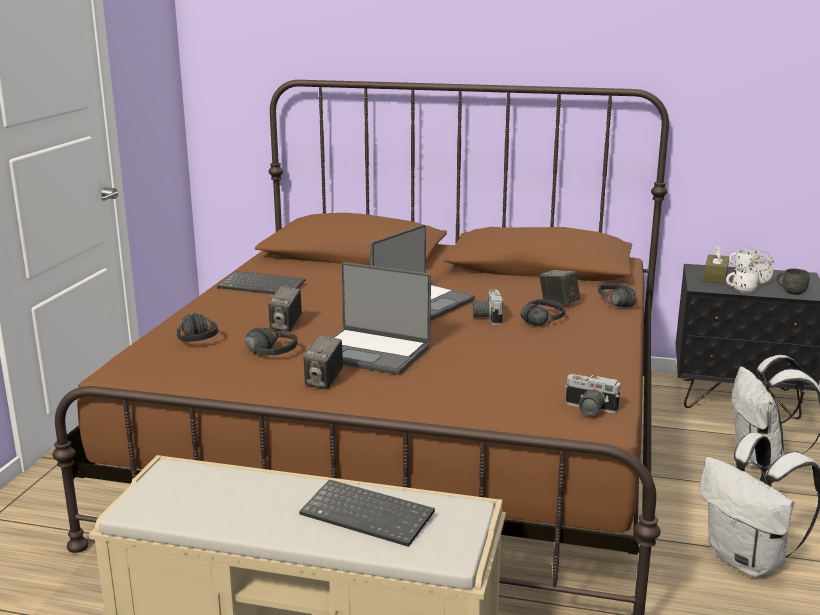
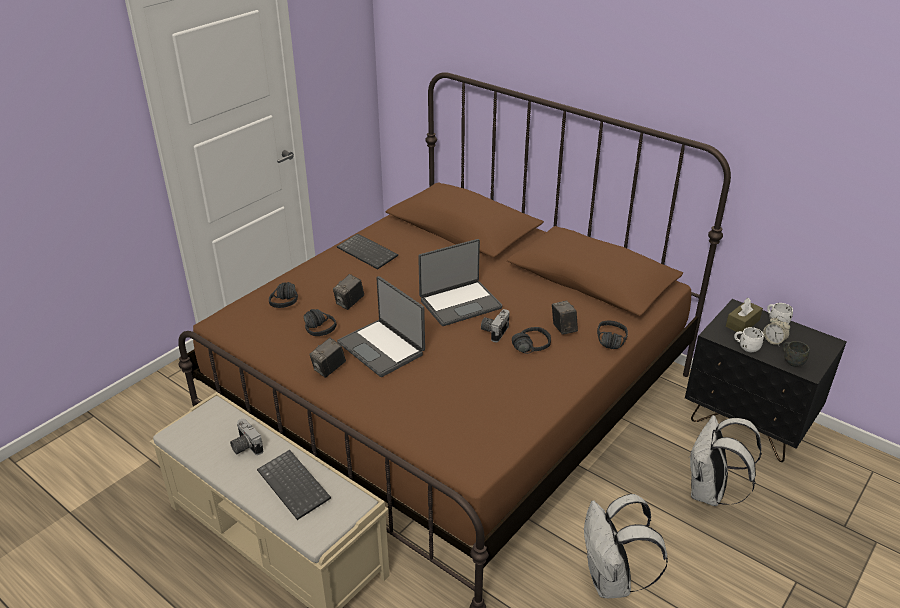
camera: 25 degrees right, 15 degrees up
camera [564,374,621,416] -> camera moved to [230,419,263,455]

